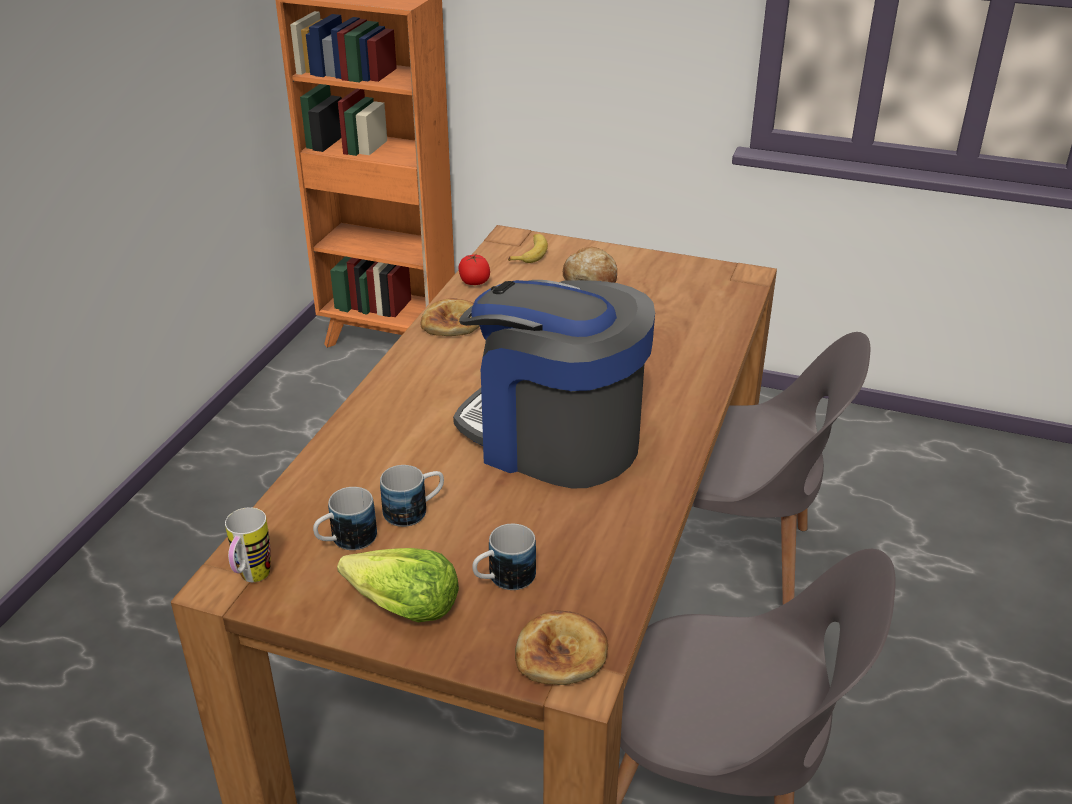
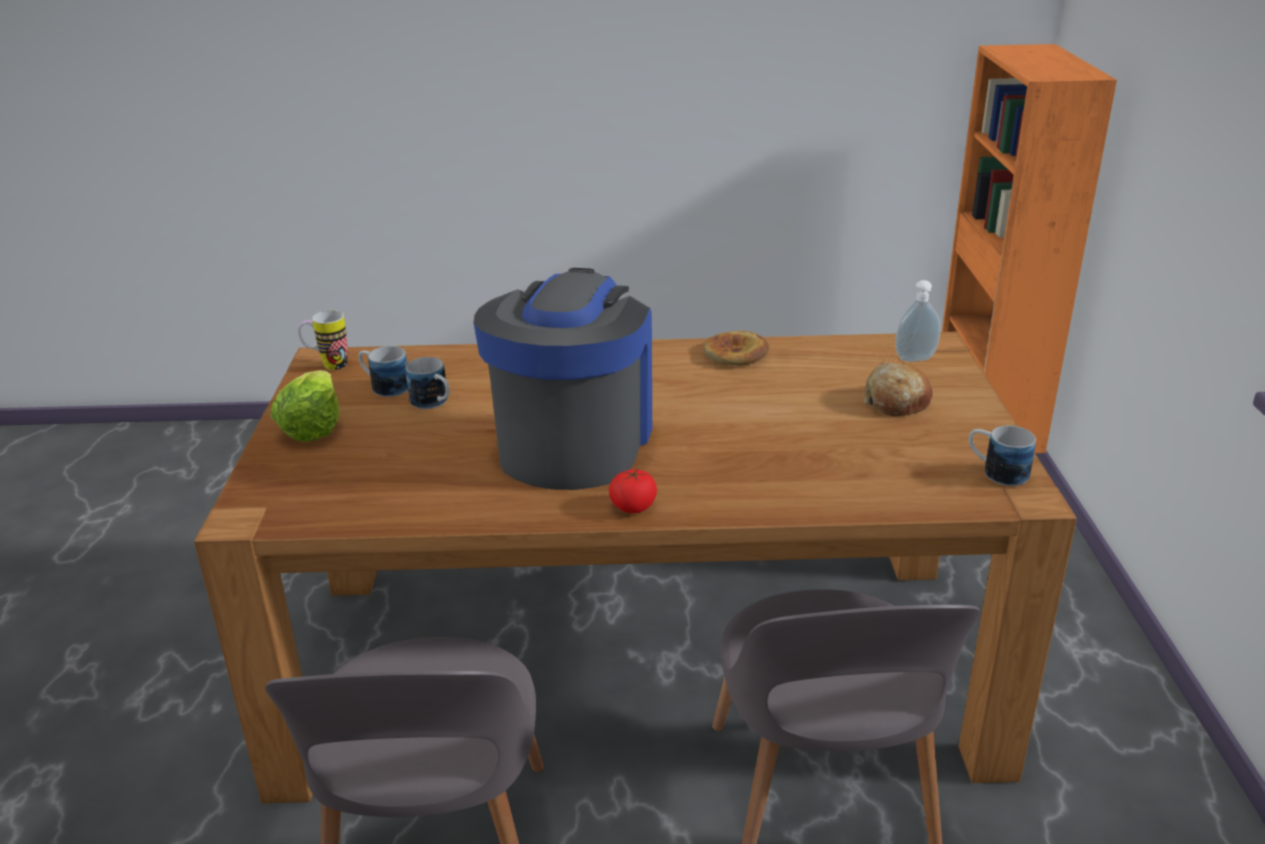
camera: 70 degrees right, 5 degrees down
tomato [459,254,490,285] -> tomato moved to [609,469,657,513]
mug [472,524,536,590] -> mug moved to [969,425,1036,486]
banana [508,234,548,263] -> soap dispenser [895,280,940,362]
bread [515,610,608,685] -> none

